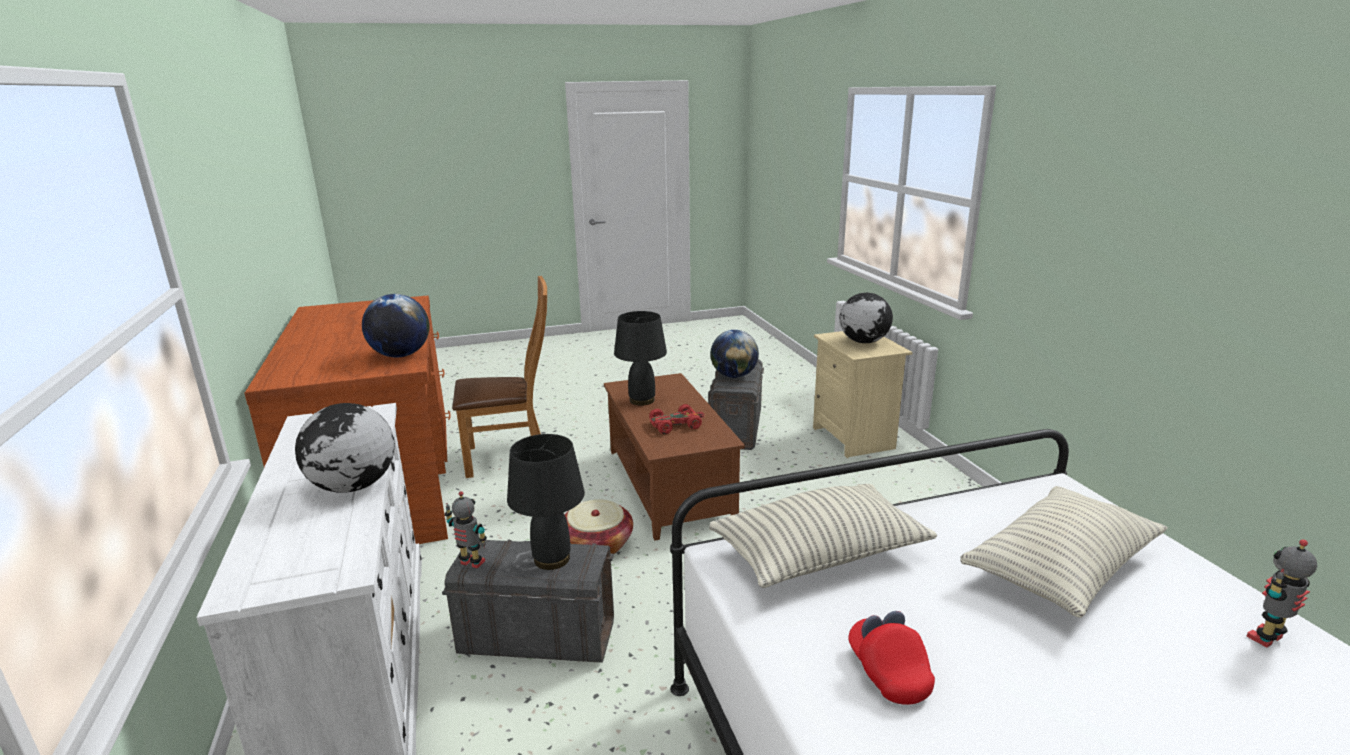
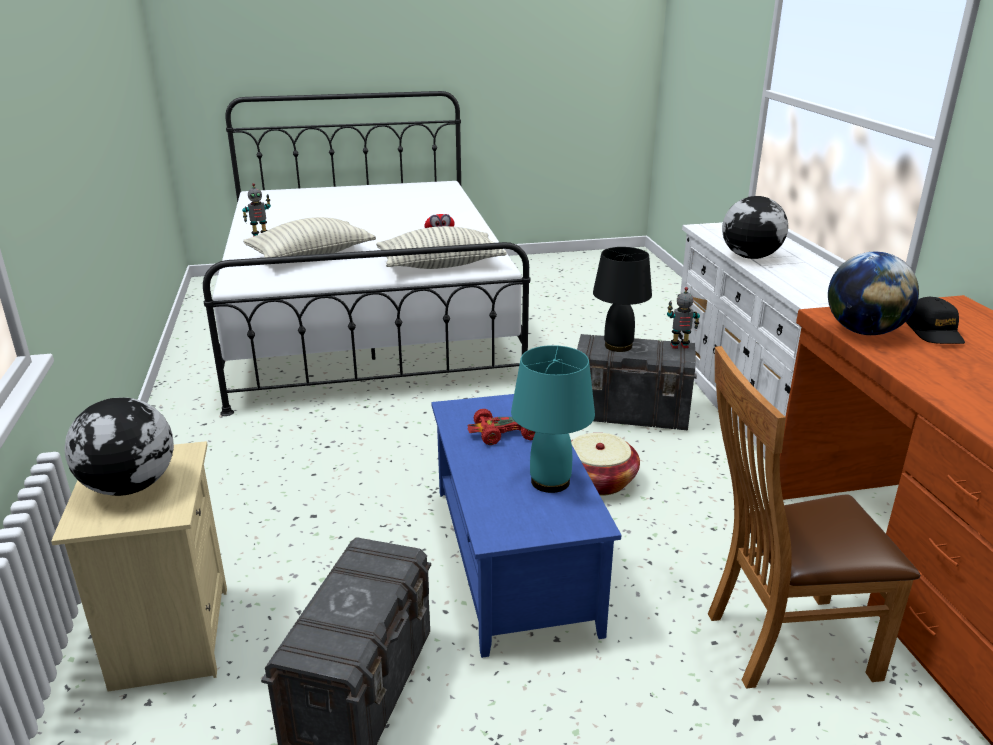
camera: 175 degrees left, 5 degrees up
toy robot [444,491,487,568] -> toy robot turned 150 degrees clockwise [667,287,700,349]
brown coffee table [604,373,745,541] -> blue coffee table [431,394,621,658]
black table lamp [614,311,667,406] -> turquoise table lamp [511,345,595,493]
globe [710,330,759,378] -> none
none -> black cap [906,297,965,344]

